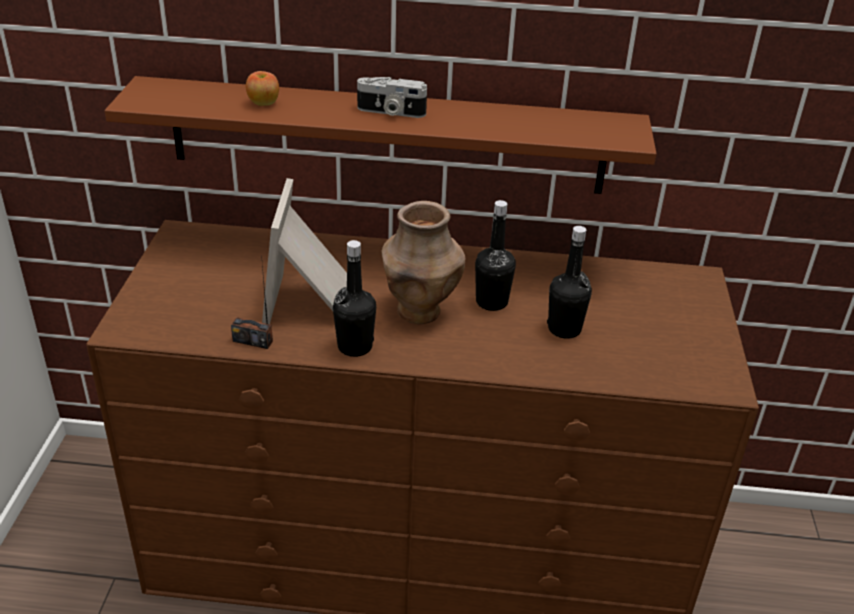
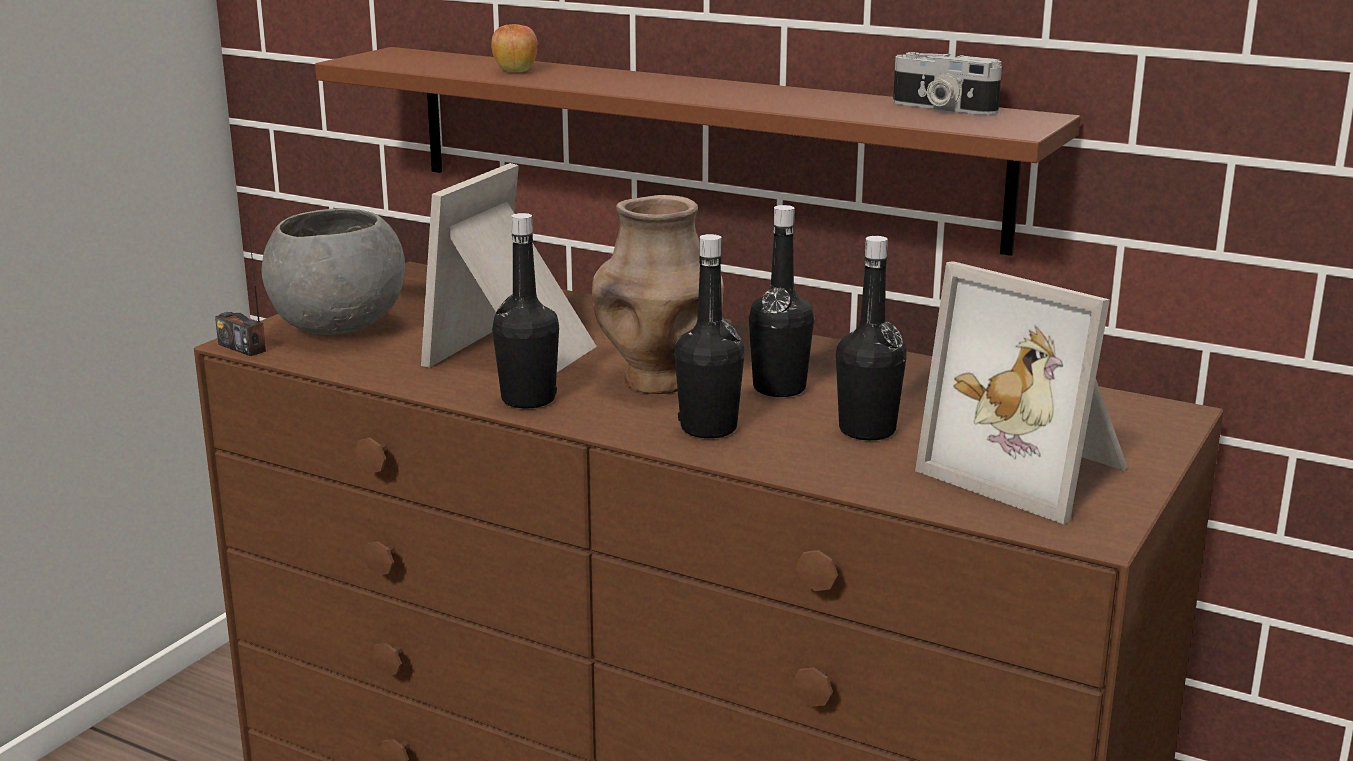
camera: 25 degrees right, 15 degrees down
radio [231,265,273,349] -> radio moved to [215,212,266,356]
camera [357,77,427,118] -> camera moved to [893,52,1002,115]
none -> grey bowl [262,208,405,335]
none -> black bottle [674,234,745,438]
none -> picture frame [915,261,1128,524]

